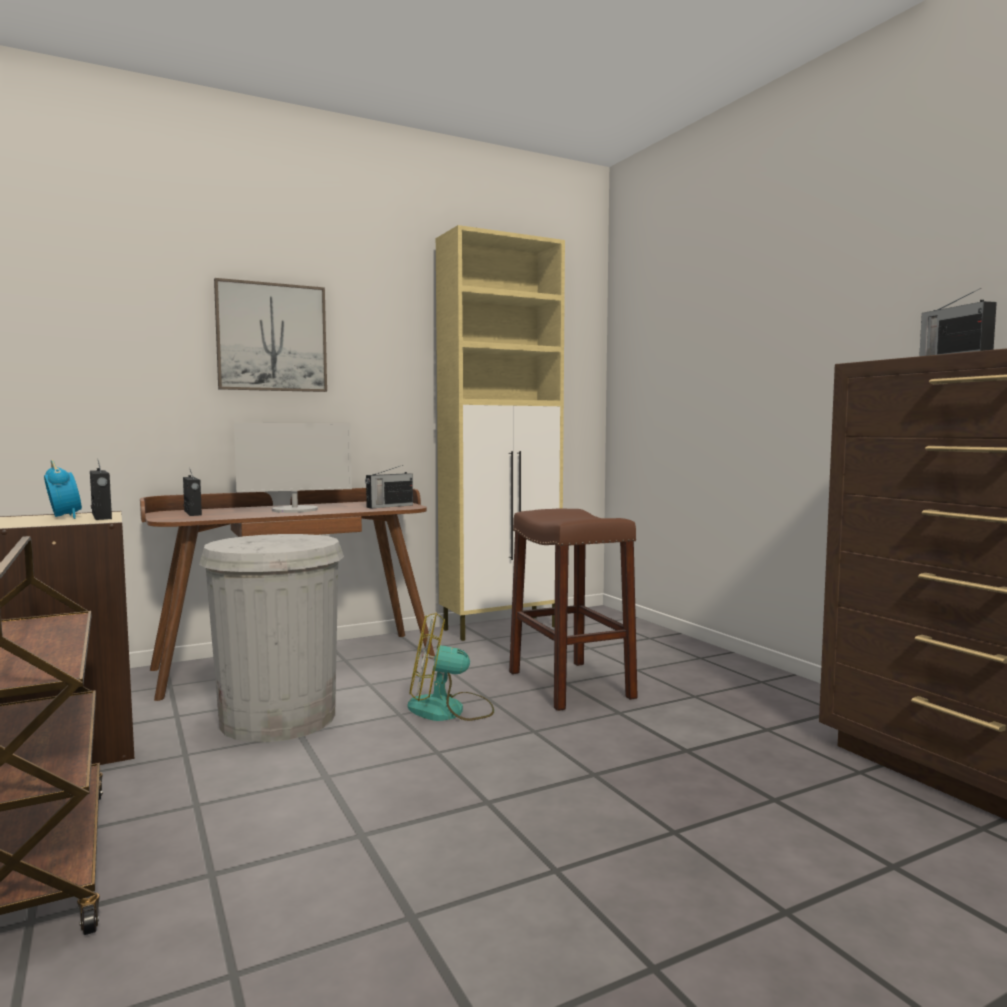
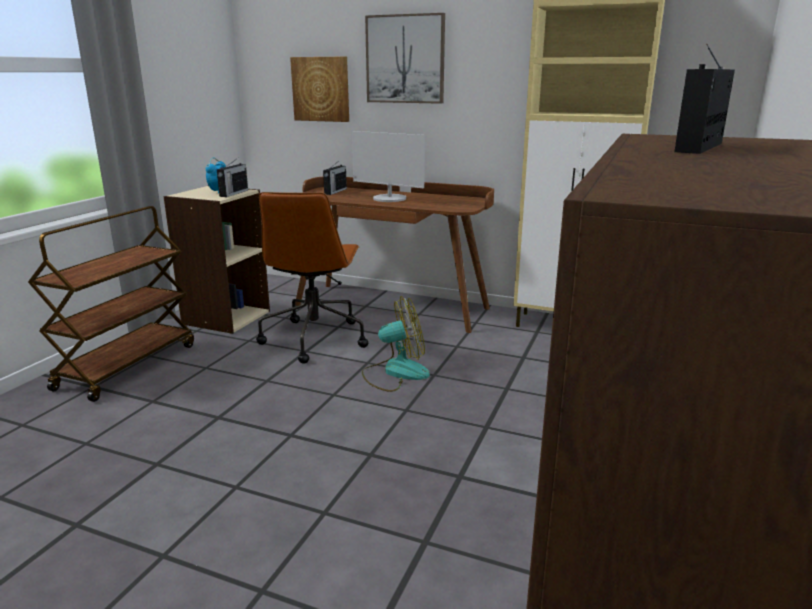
camera: 50 degrees right, 15 degrees up
white trash can [199,534,344,742] -> brown office chair [256,192,368,363]
radio [365,465,413,509] -> none
fan [407,612,494,721] -> fan turned 120 degrees clockwise [362,296,430,392]
brown stool [509,509,638,711] -> none
none -> picture [290,57,349,122]

